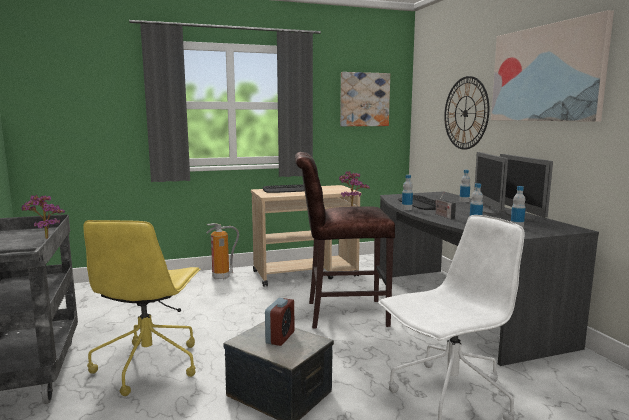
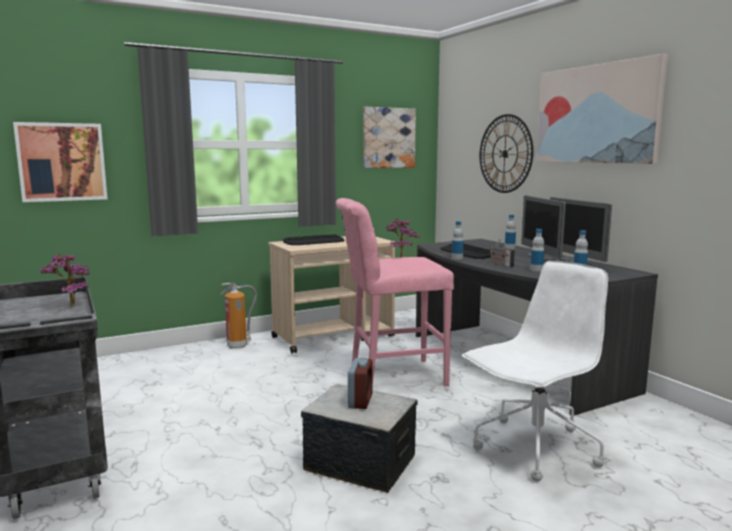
camera: 10 degrees left, 0 degrees up
yellow office chair [83,220,201,396] -> none
brown stool [295,152,395,329] -> pink stool [336,198,454,386]
none -> picture [13,122,107,202]

